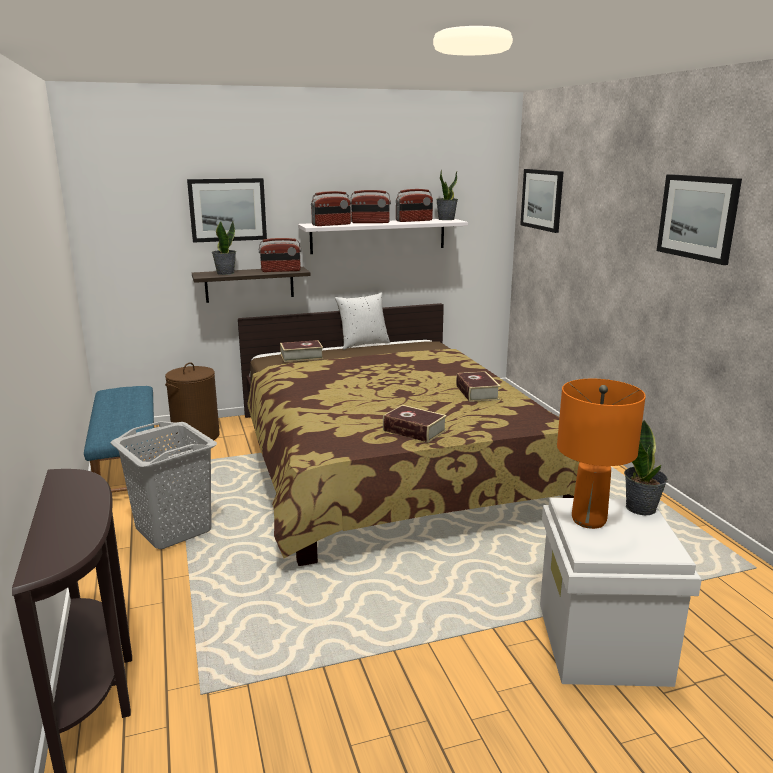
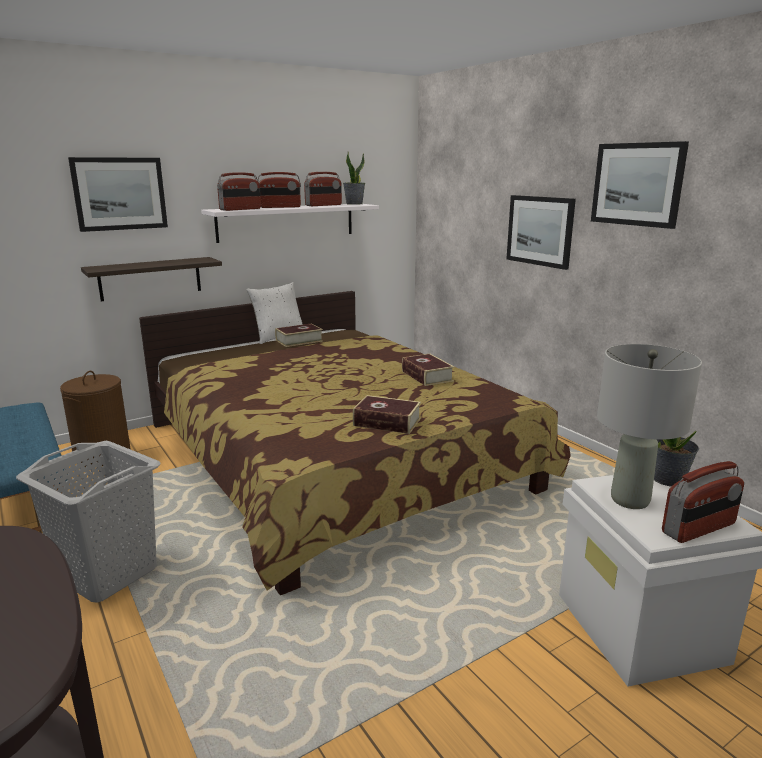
camera: 15 degrees left, 0 degrees up
potted plant [212,221,236,275] -> none
radio [259,238,301,272] -> radio moved to [662,461,744,543]
book [280,340,323,362] -> book moved to [275,323,323,347]
picture [520,169,564,233] -> picture moved to [507,195,576,270]
orange table lamp [557,379,646,529] -> grey table lamp [597,344,702,509]

